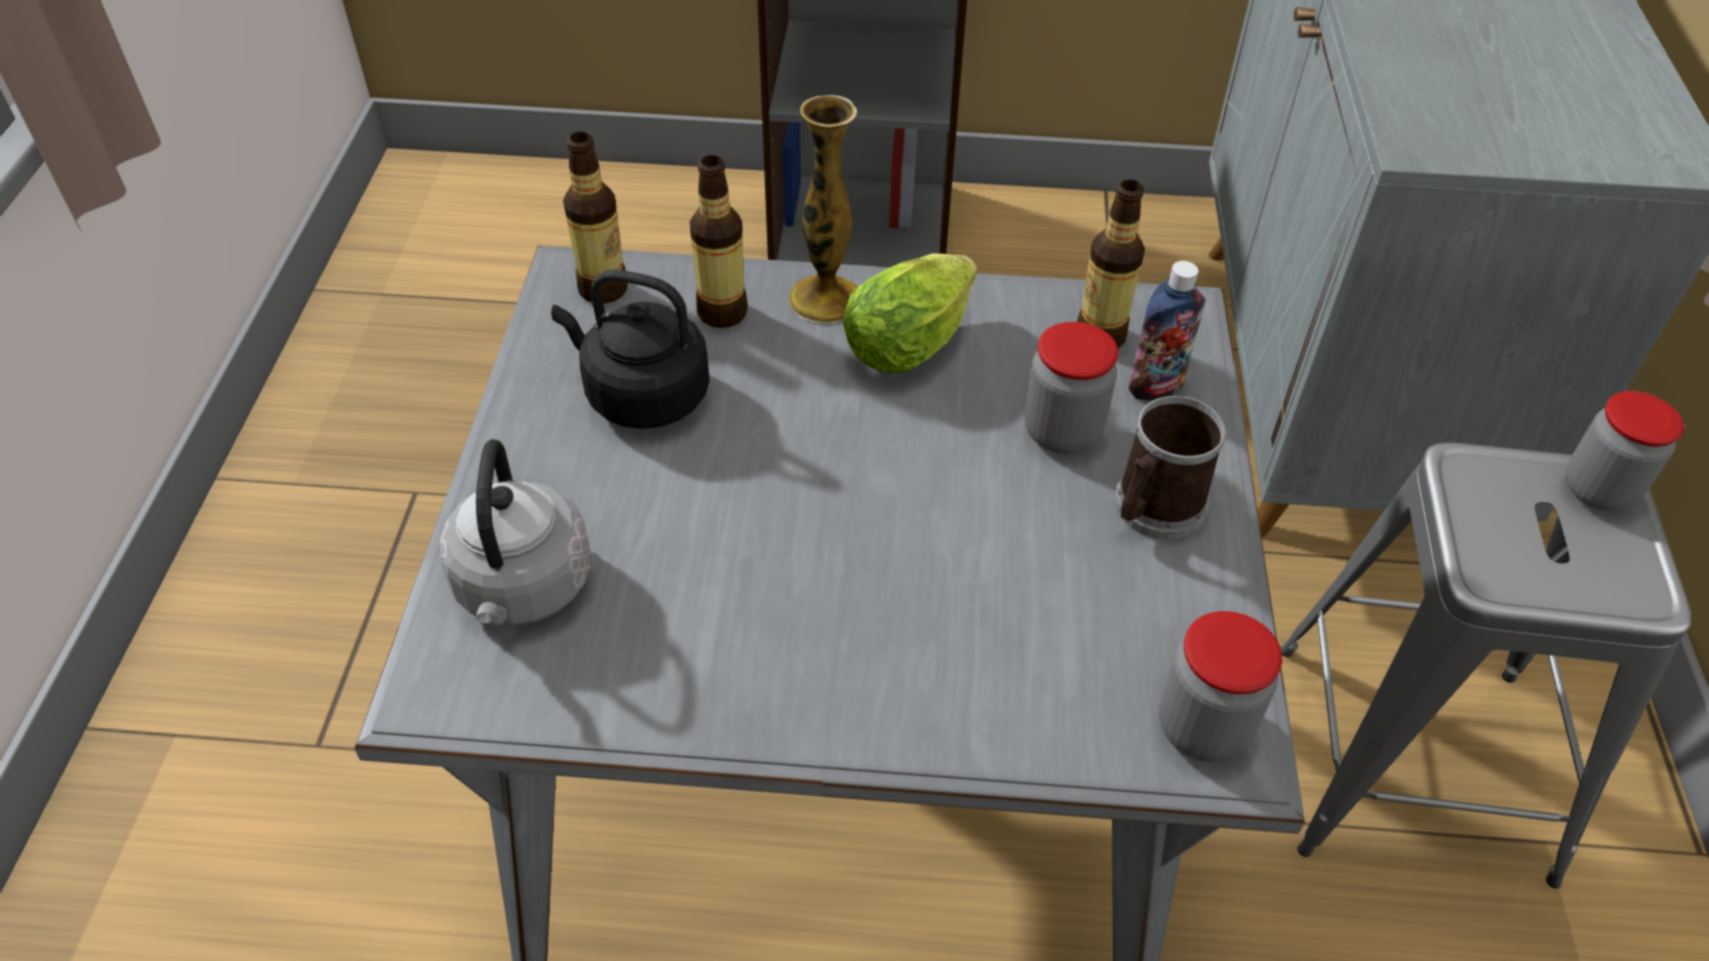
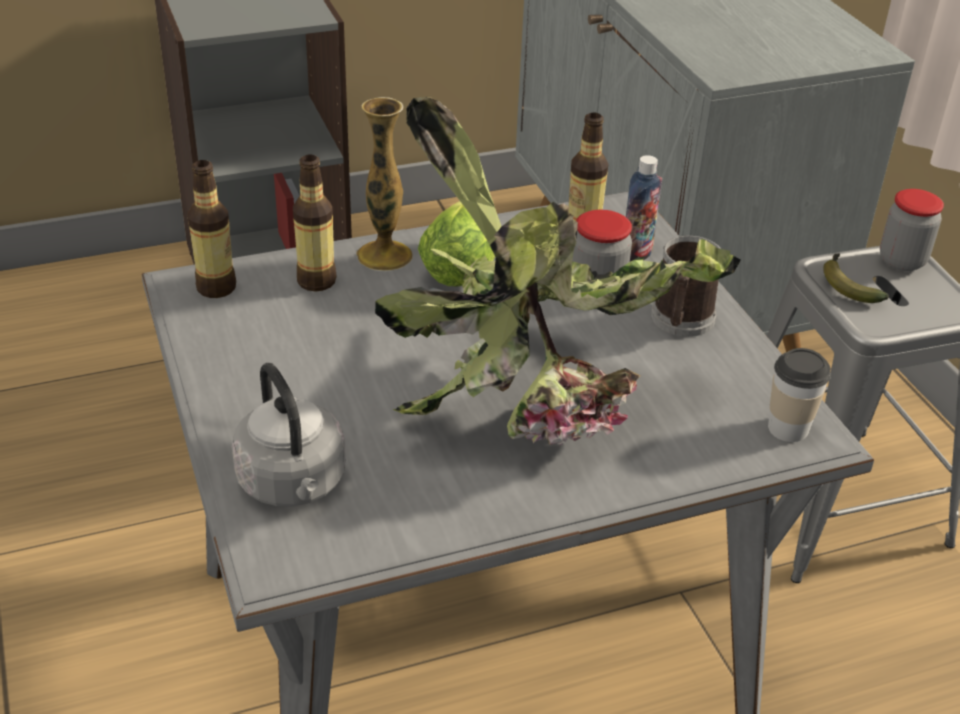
camera: 25 degrees left, 10 degrees down
black kettle [551,270,710,429] -> none
jar [1159,611,1282,762] -> cup [768,348,831,442]
none -> potted plant [375,97,741,446]
none -> banana [823,253,889,303]

